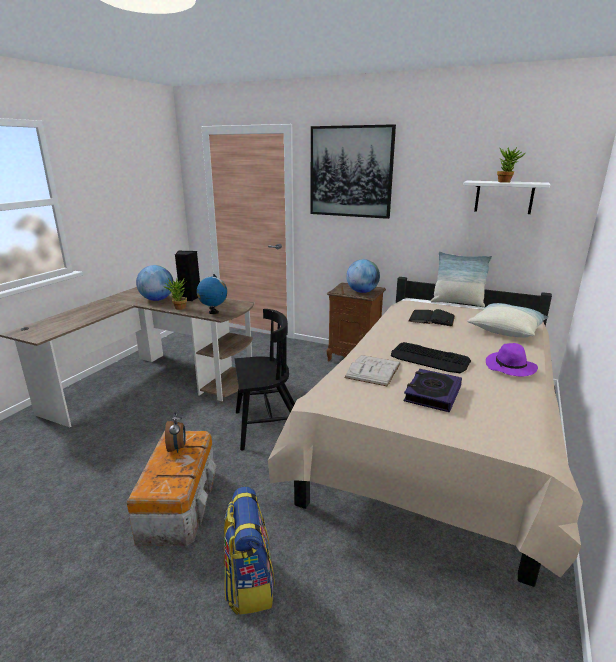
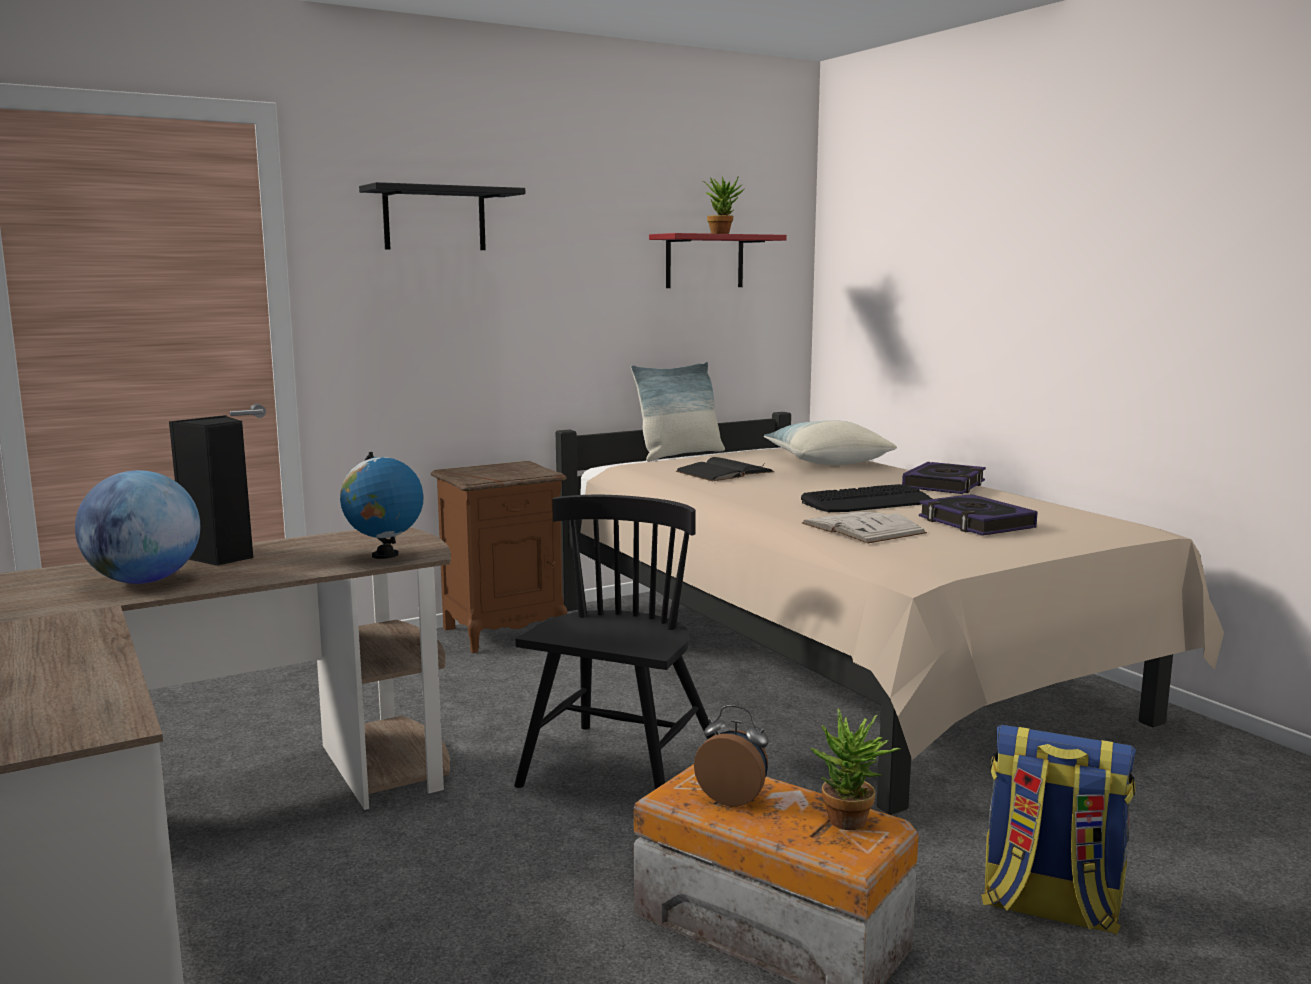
camera: 55 degrees left, 10 degrees down
potted plant [163,277,187,310] -> potted plant moved to [811,709,900,830]
picture [311,124,396,219] -> black shelf [359,182,525,250]
globe [346,259,380,293] -> none
white shelf [463,181,550,214] -> red shelf [649,233,787,288]
purple hat [486,343,538,377] -> book [902,462,986,494]

